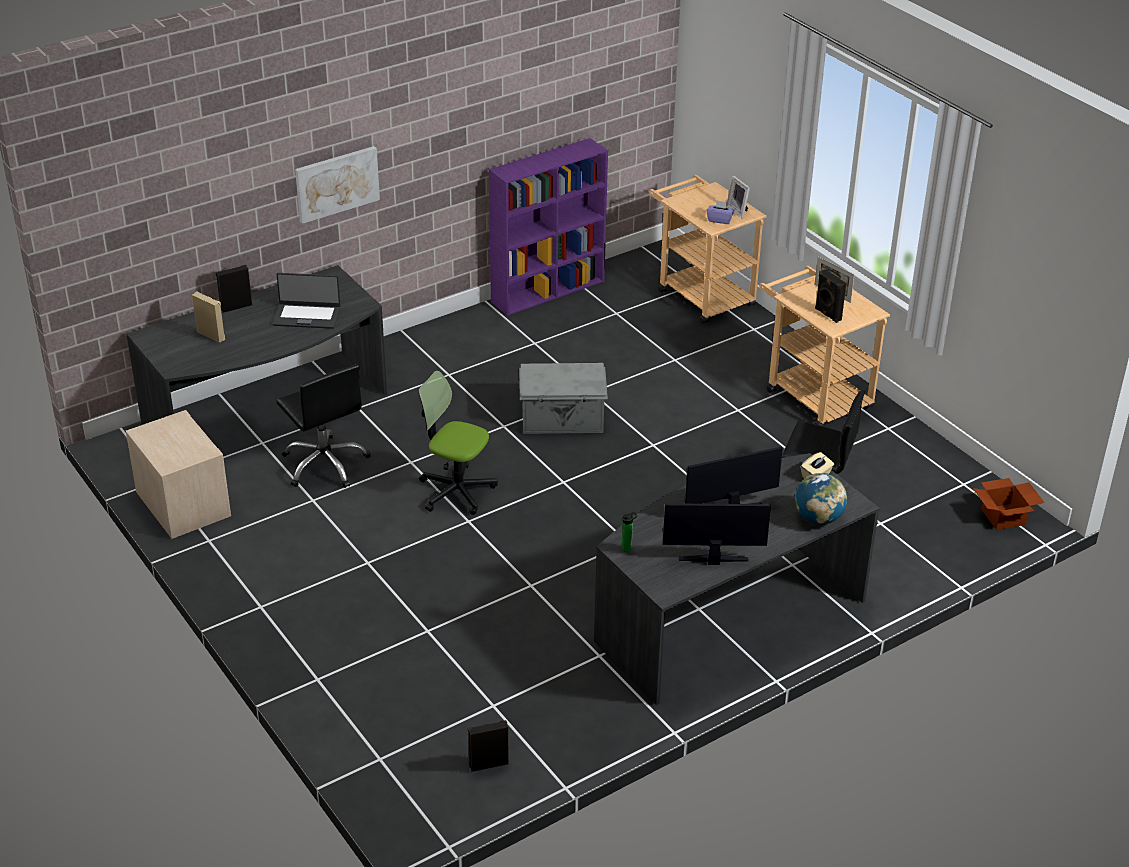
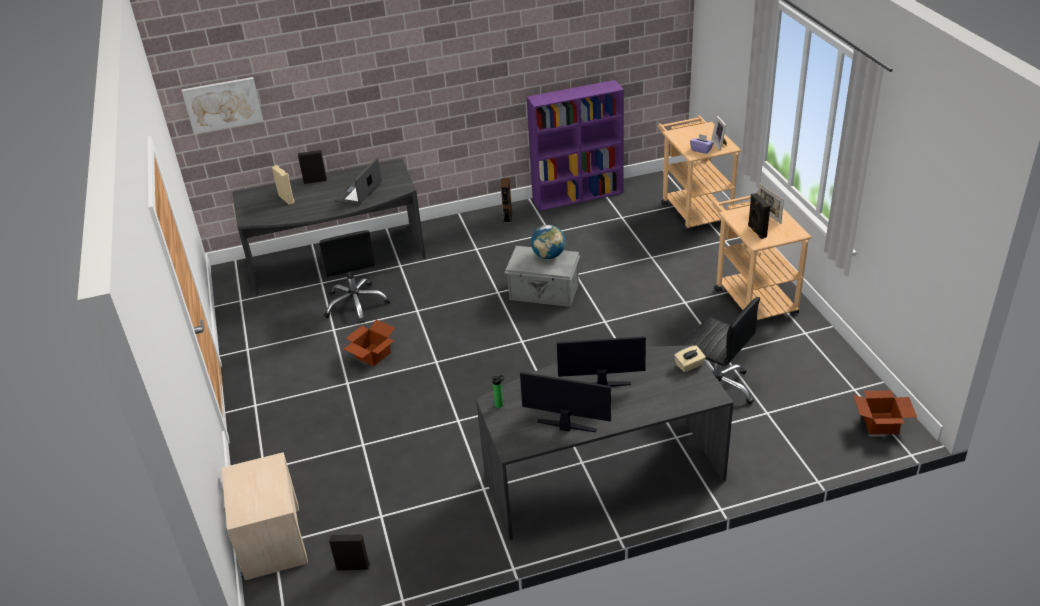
camera: 20 degrees right, 0 degrees up
beige nightstand [126,410,231,539] -> beige nightstand moved to [222,453,308,581]
laptop [273,273,341,329] -> laptop turned 90 degrees clockwise [335,157,382,206]
picture [295,146,380,224] -> picture moved to [182,77,263,134]
office chair [418,371,498,515] -> none
globe [795,473,847,524] -> globe moved to [531,225,565,259]
none -> cardboard box [344,320,395,366]
none -> brown speaker [501,178,512,223]

